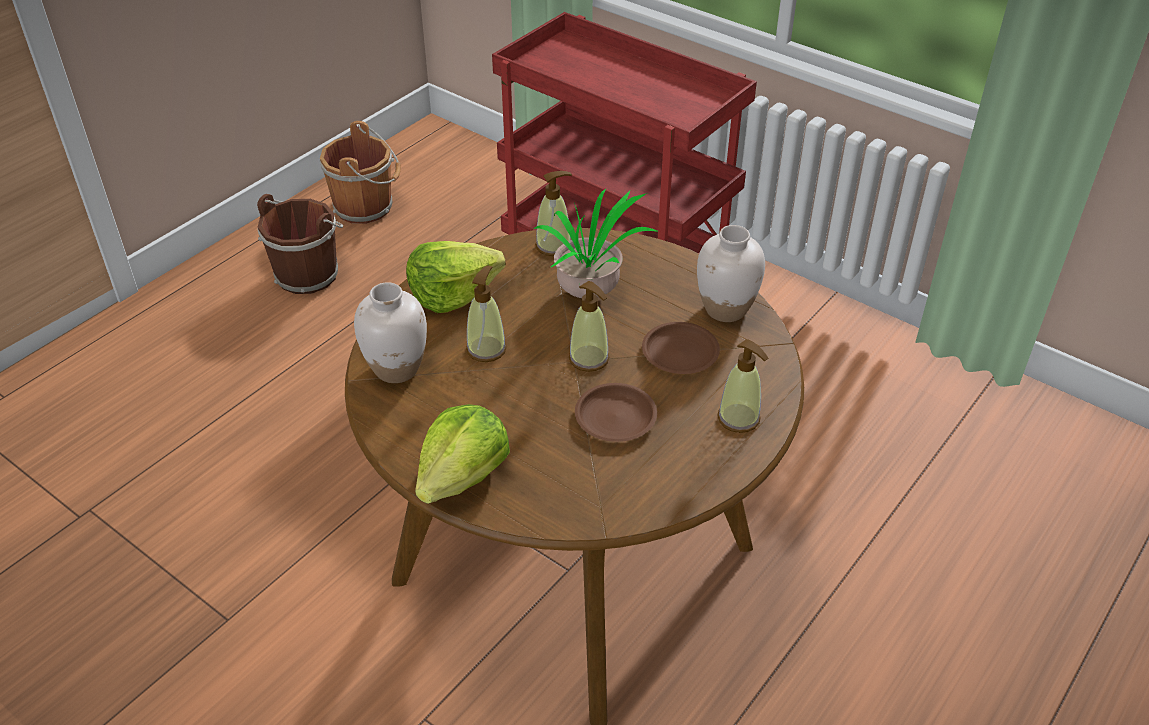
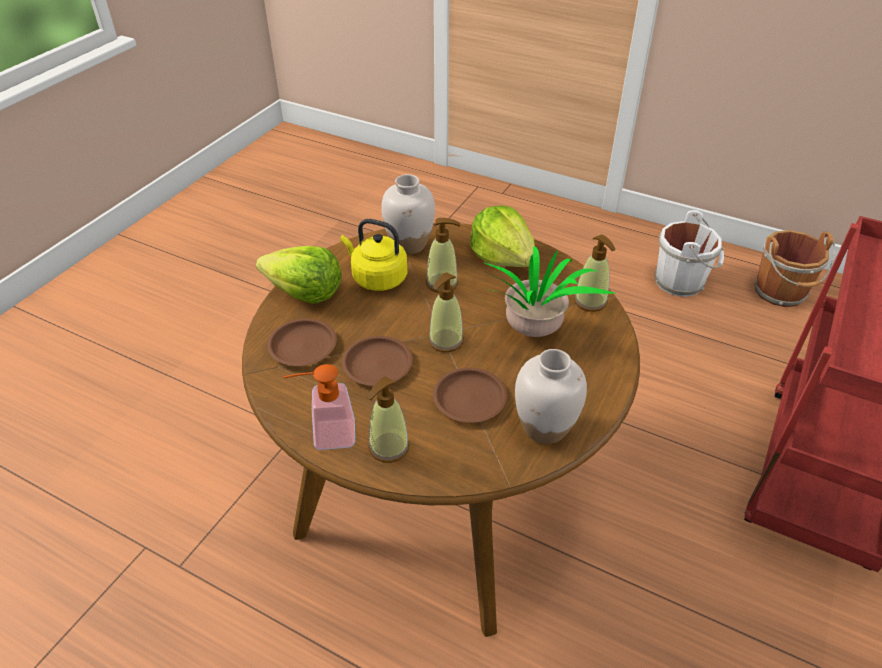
camera: 80 degrees right, 0 degrees up
brown bucket [257,194,343,294] -> white bucket [655,210,724,297]
none -> brown plate [267,318,337,366]
none -> soap dispenser [283,364,355,450]
none -> yellow kettle [341,219,407,291]

